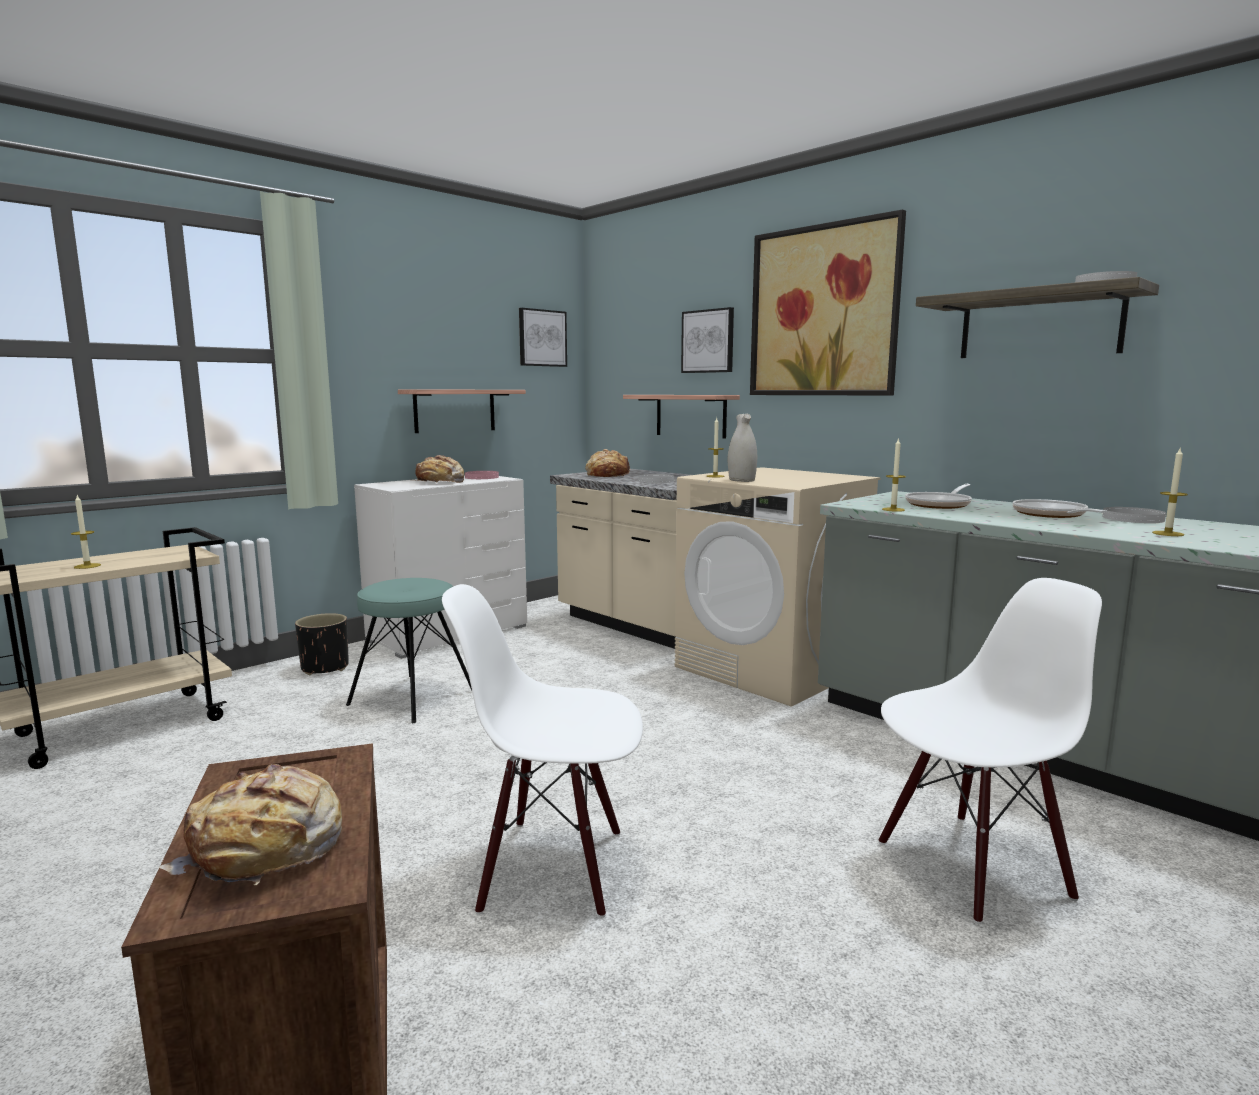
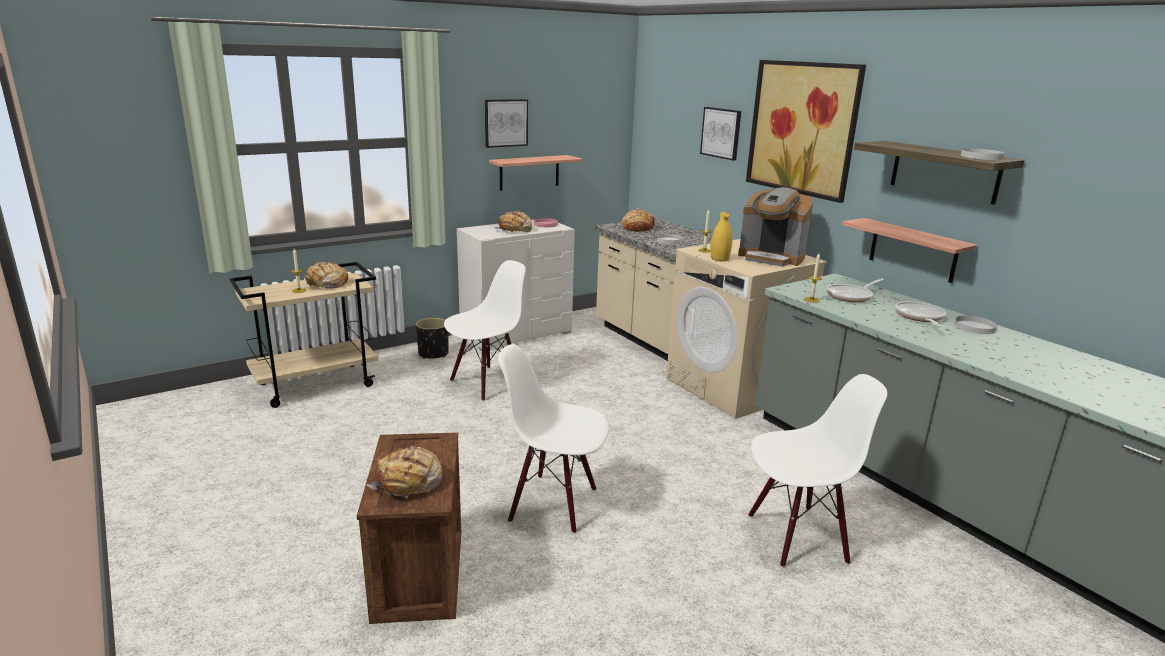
camera: 10 degrees right, 10 degrees up
turquoise stool [346,578,472,723] -> white chair [444,260,526,401]
picture [519,308,567,367] -> picture moved to [485,99,528,148]
shelf [623,395,740,439] -> shelf moved to [842,218,978,283]
white vase [728,414,757,482] -> yellow vase [711,212,732,261]
candle [1152,449,1188,536] -> none
none -> bread [305,262,348,289]
none -> coffee machine [738,187,813,267]

